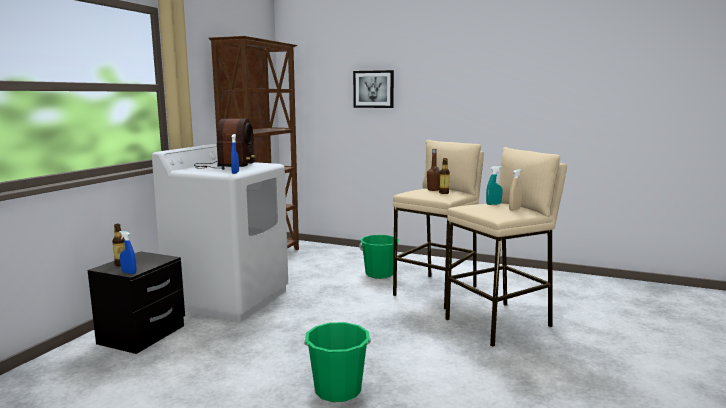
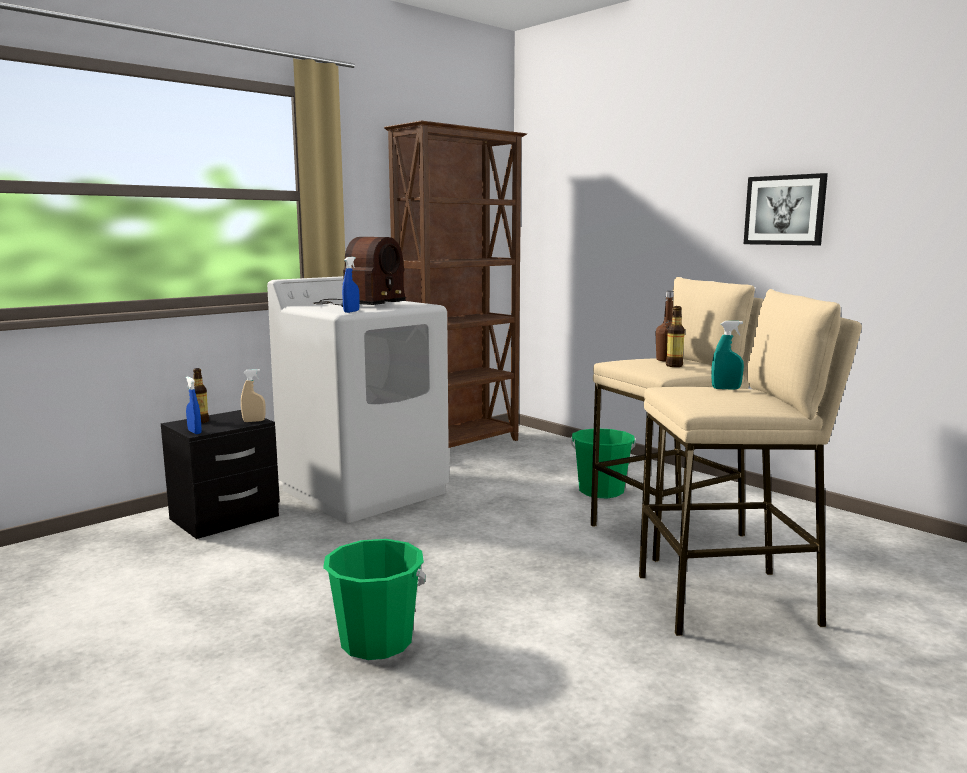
camera: 25 degrees right, 0 degrees up
picture [353,70,394,108] -> picture moved to [744,173,828,245]
beige spray bottle [509,169,522,211] -> beige spray bottle moved to [241,369,266,422]

